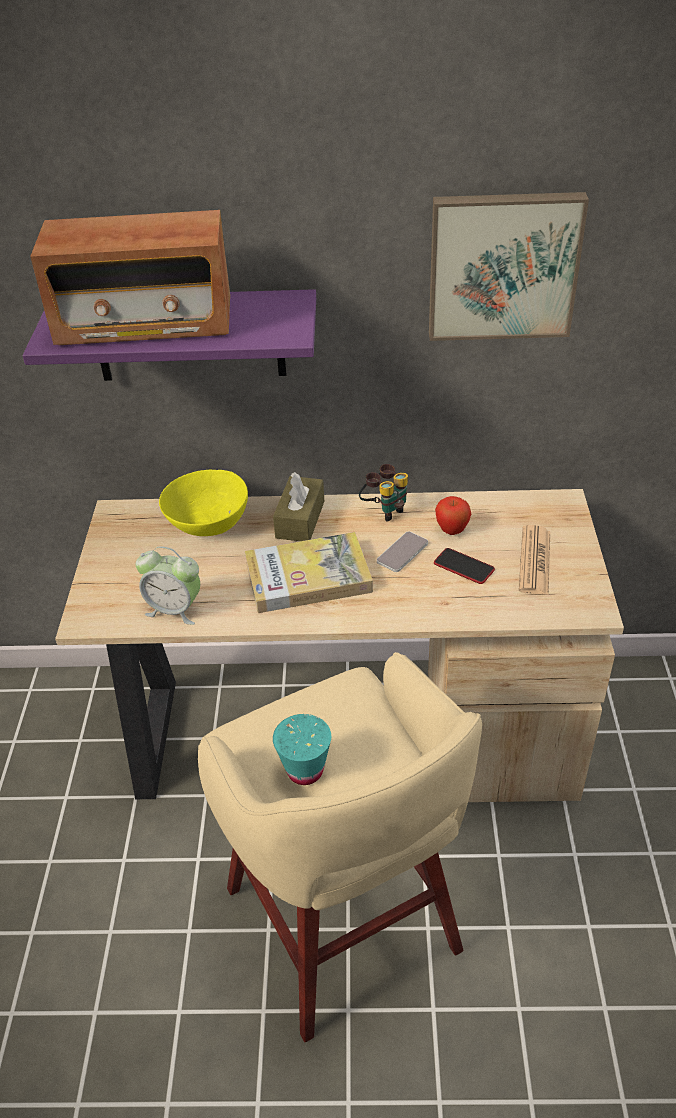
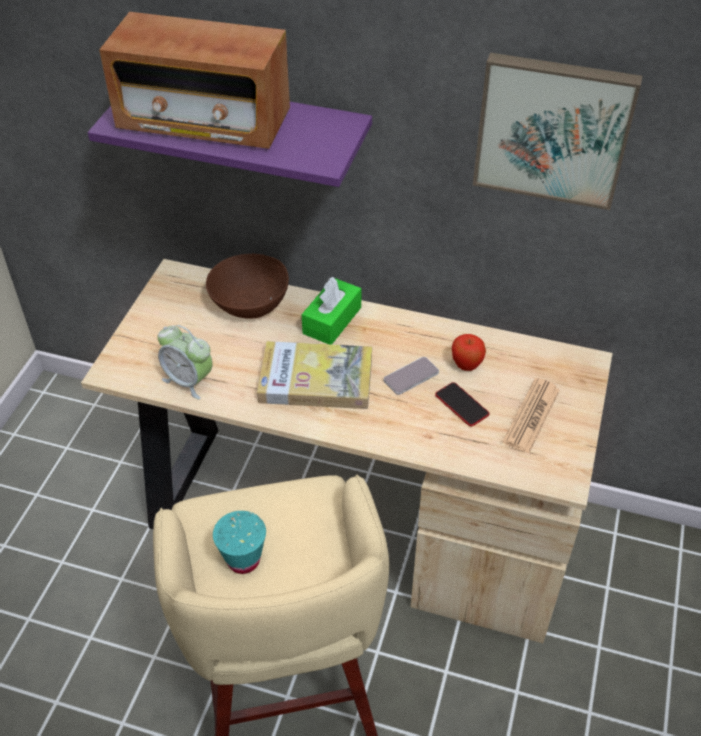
camera: 15 degrees right, 5 degrees up
yellow bowl [159,469,248,536] -> brown bowl [206,254,289,319]
brown tissue box [273,472,324,541] -> green tissue box [302,277,362,344]
binoculars [359,464,408,521] -> none

